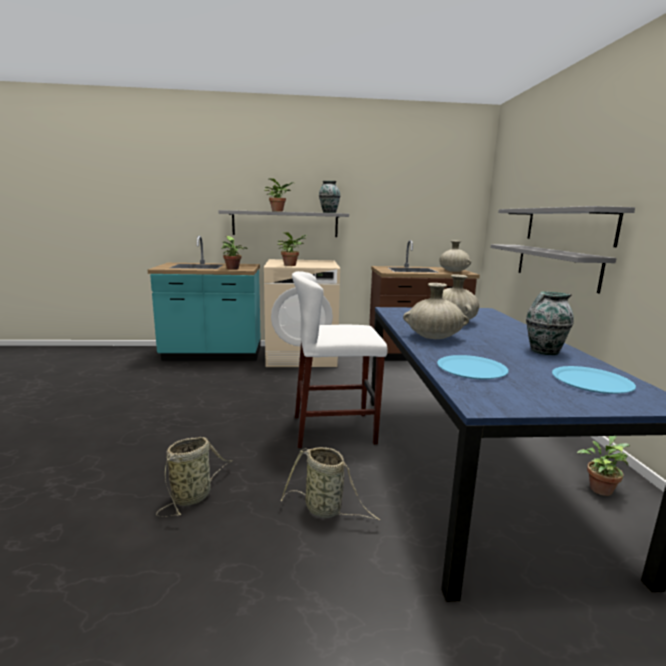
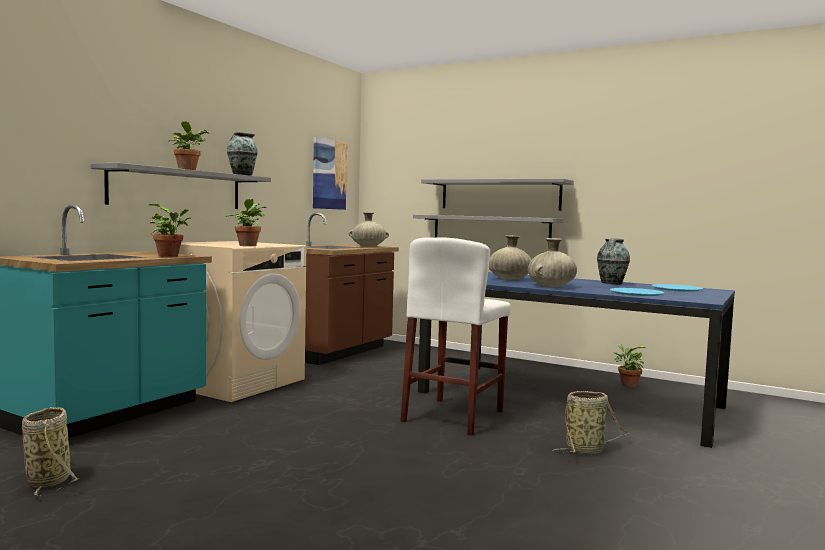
camera: 55 degrees left, 10 degrees down
basket [156,437,233,517] -> basket moved to [22,407,79,496]
none -> picture [313,137,348,210]

